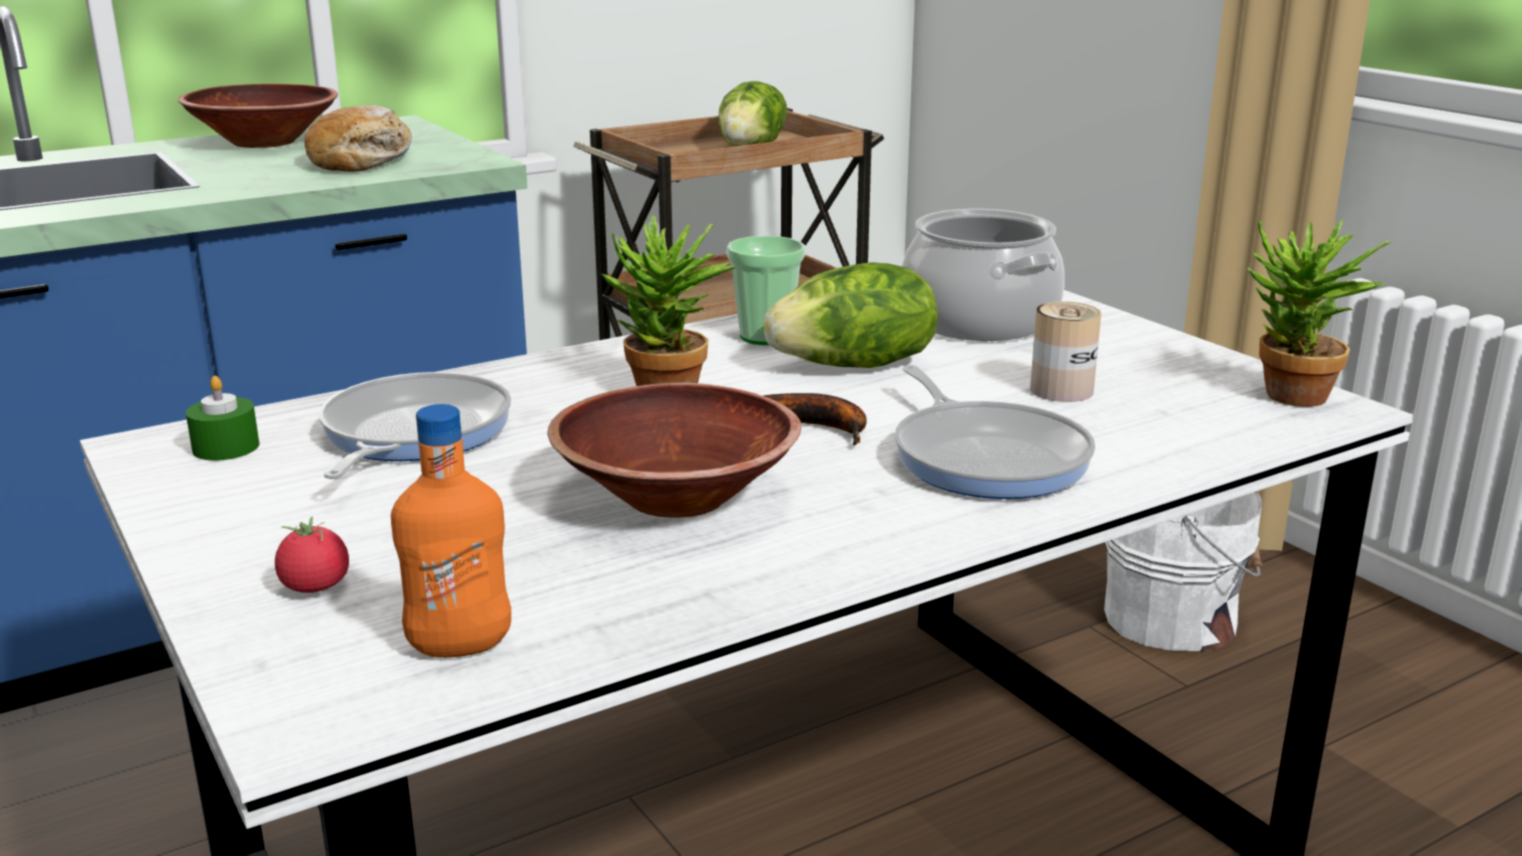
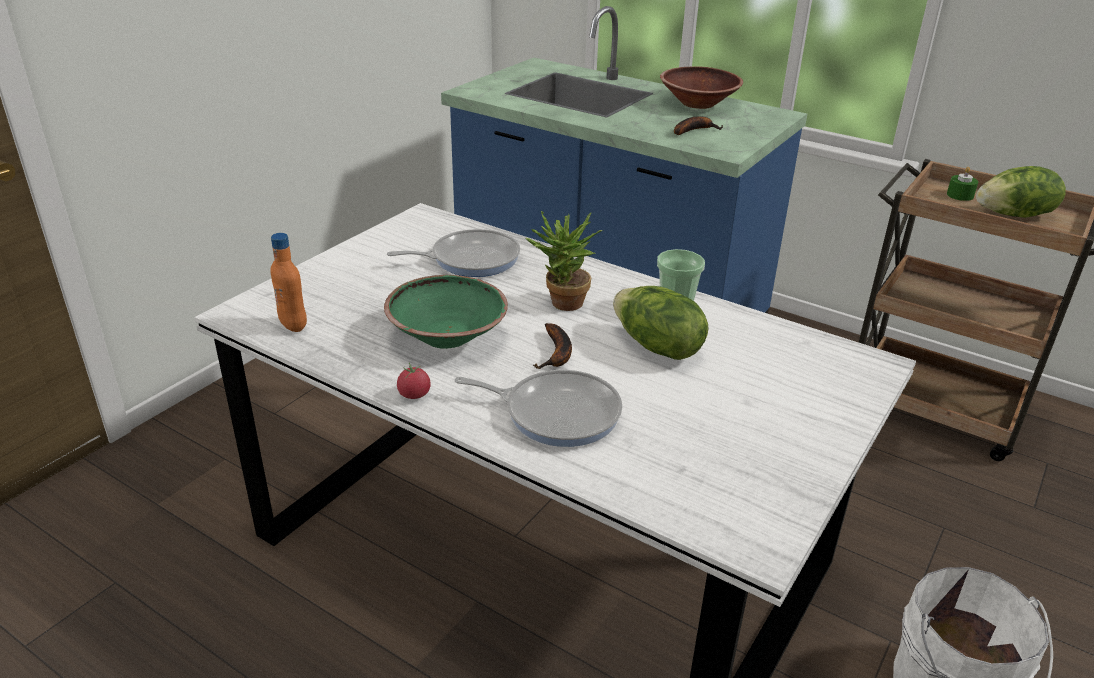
camera: 65 degrees right, 10 degrees up
green candle [186,376,259,460] -> green candle moved to [947,167,978,201]
tomato [275,517,349,593] -> tomato moved to [397,363,431,399]
bread [304,105,412,172] -> banana [674,116,723,135]
brown bowl [547,383,801,518] -> green bowl [384,275,508,349]
frying pan [895,365,1095,499] -> frying pan turned 120 degrees counterclockwise [455,370,622,447]
cooking pot [902,209,1065,341] -> none
can [1030,301,1101,402] -> none
potted plant [1248,220,1391,407] -> none

